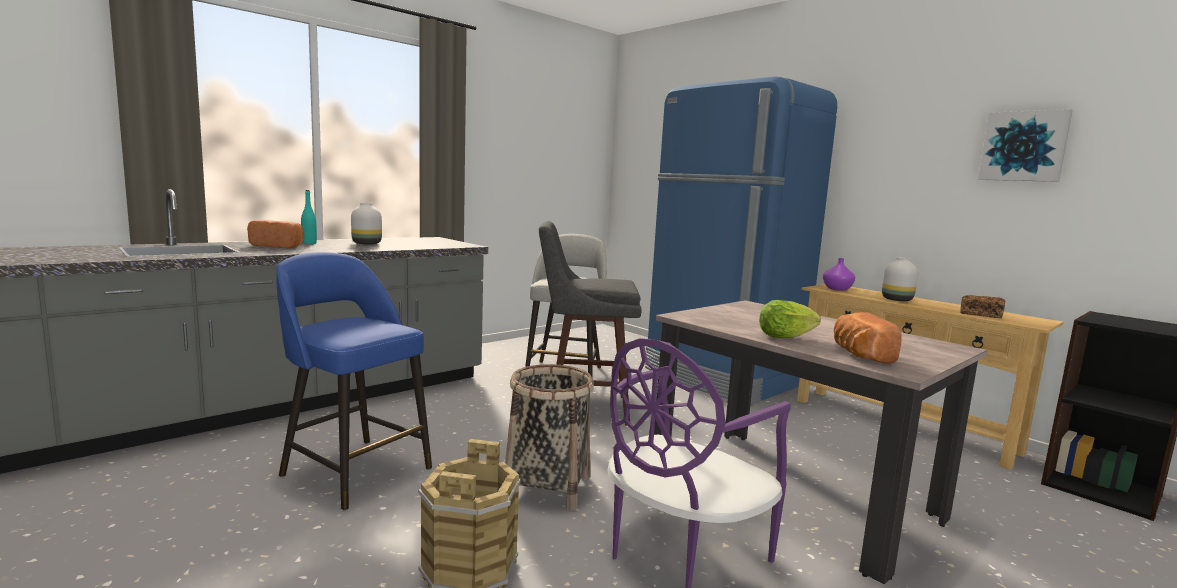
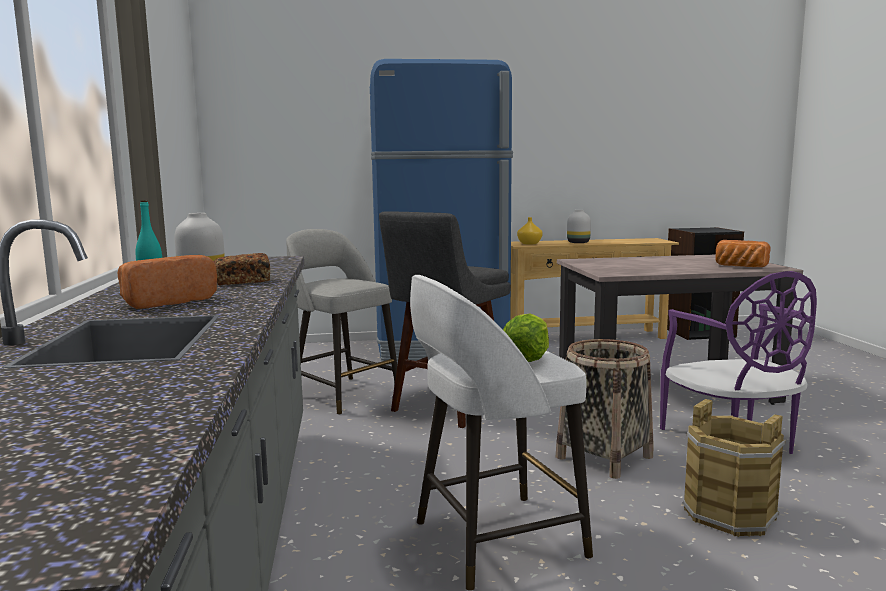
camera: 55 degrees left, 0 degrees up
blue stool [276,252,432,510] -> white stool [410,275,593,591]
lettuce [759,300,821,338] -> lettuce moved to [503,314,549,362]
purple vase [823,258,855,291] -> yellow vase [517,217,543,245]
bread [961,295,1005,318] -> bread moved to [214,253,270,285]
picture [978,109,1073,182] -> none

